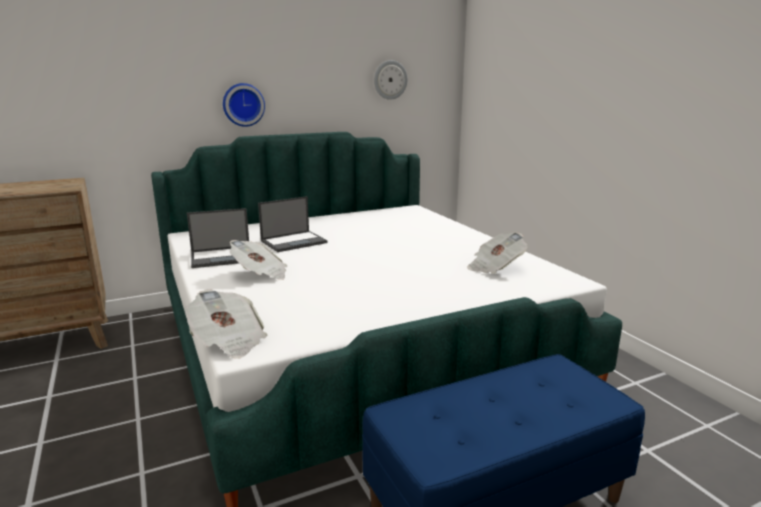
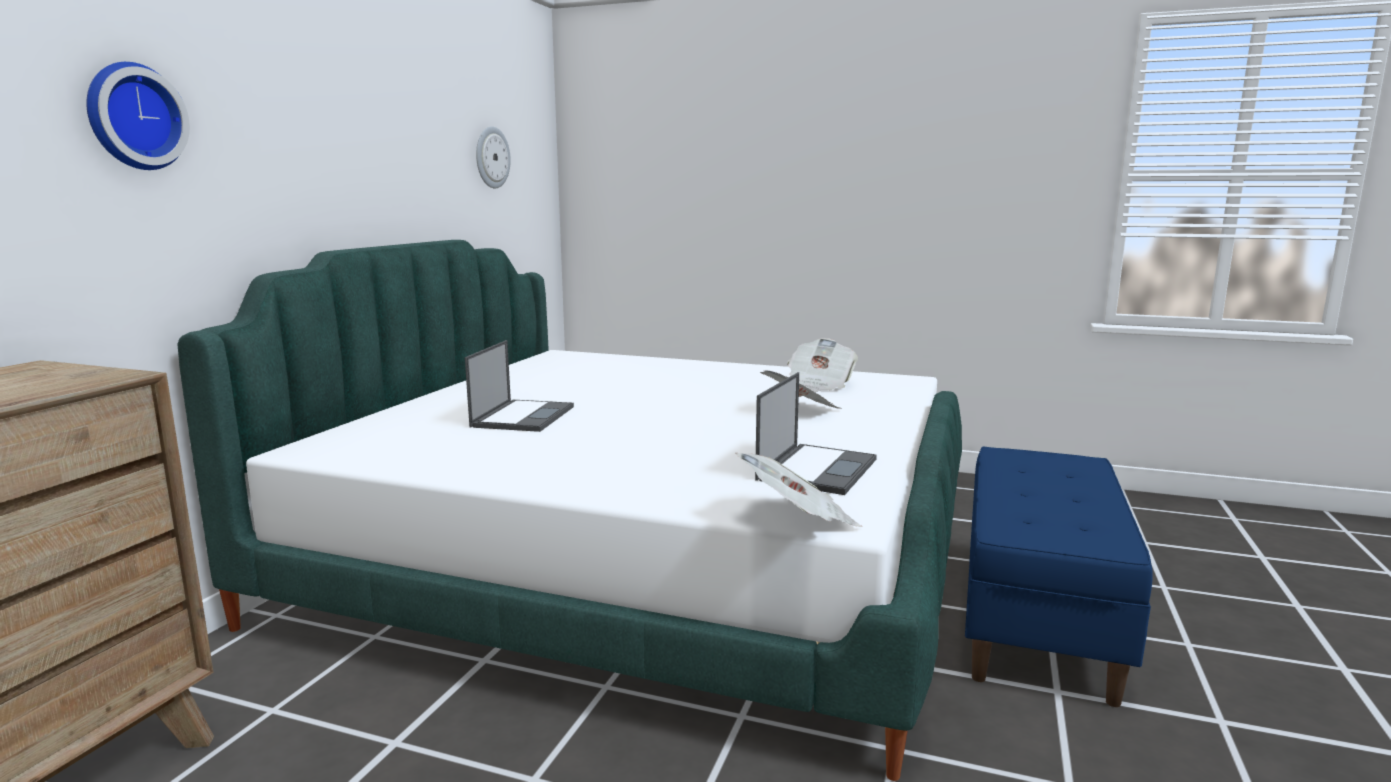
camera: 45 degrees left, 5 degrees down
laptop [187,208,249,268] -> laptop moved to [755,372,877,495]
wall clock [223,83,265,127] -> wall clock moved to [86,62,190,170]
newspaper [229,240,287,280] -> newspaper moved to [760,370,839,408]

